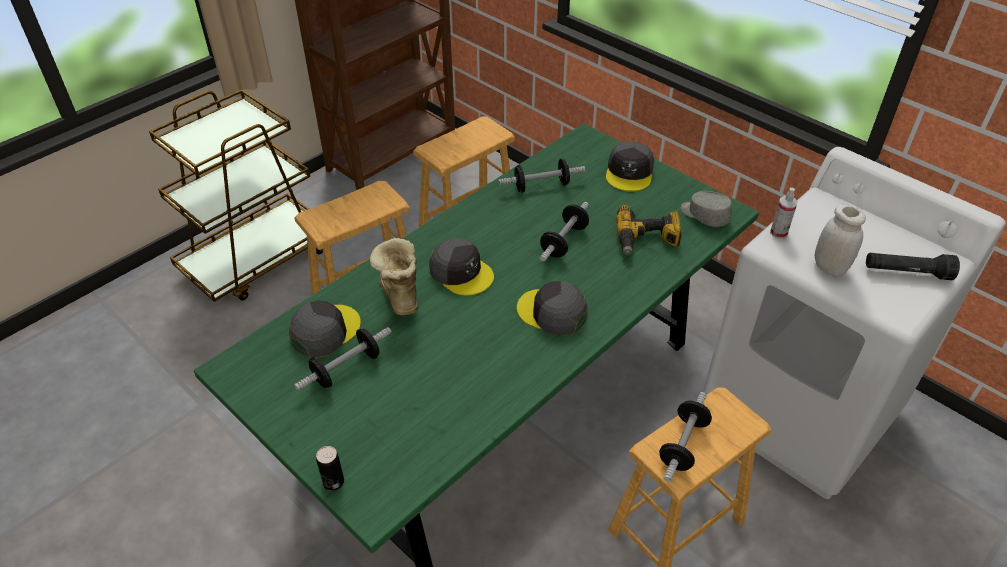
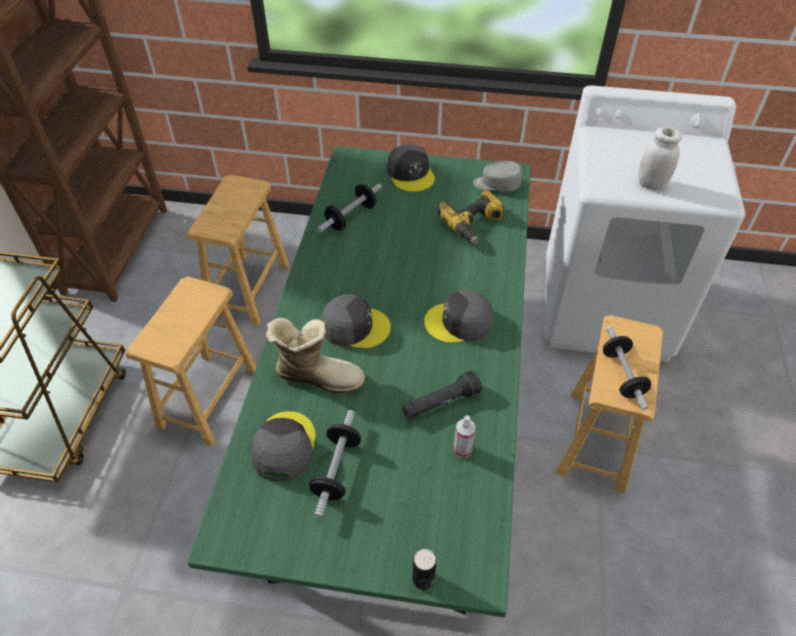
camera: 35 degrees left, 5 degrees up
boot [370,238,418,316] -> boot turned 150 degrees clockwise [266,318,365,393]
dumbbell [540,202,589,262] -> none
spray bottle [770,187,798,239] -> spray bottle moved to [453,415,476,458]
black flashlight [866,253,960,280] -> black flashlight moved to [402,371,482,419]

